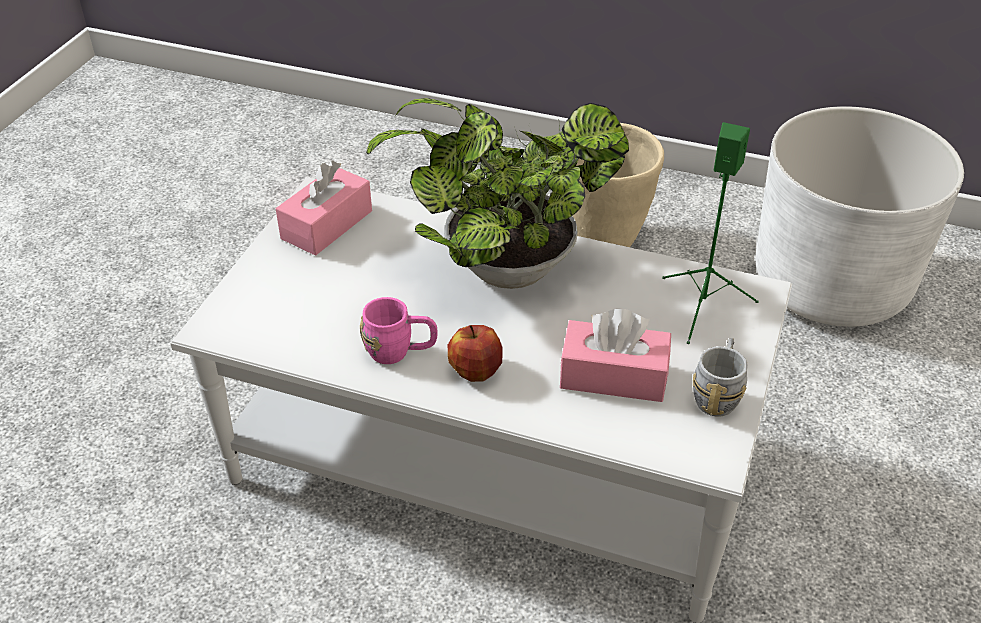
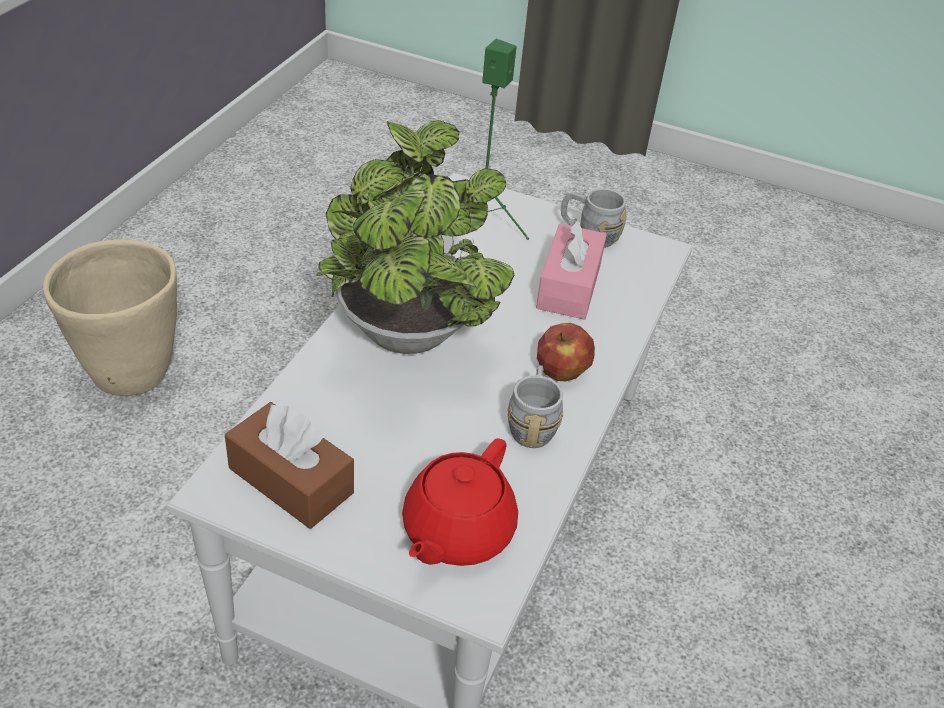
camera: 90 degrees left, 0 degrees up
pink tissue box [276,160,372,256] -> brown tissue box [225,402,354,529]
pink mug [360,297,437,364] -> grey mug [508,365,563,448]
white planter [756,106,964,327] -> none
none -> red teapot [402,438,518,566]

